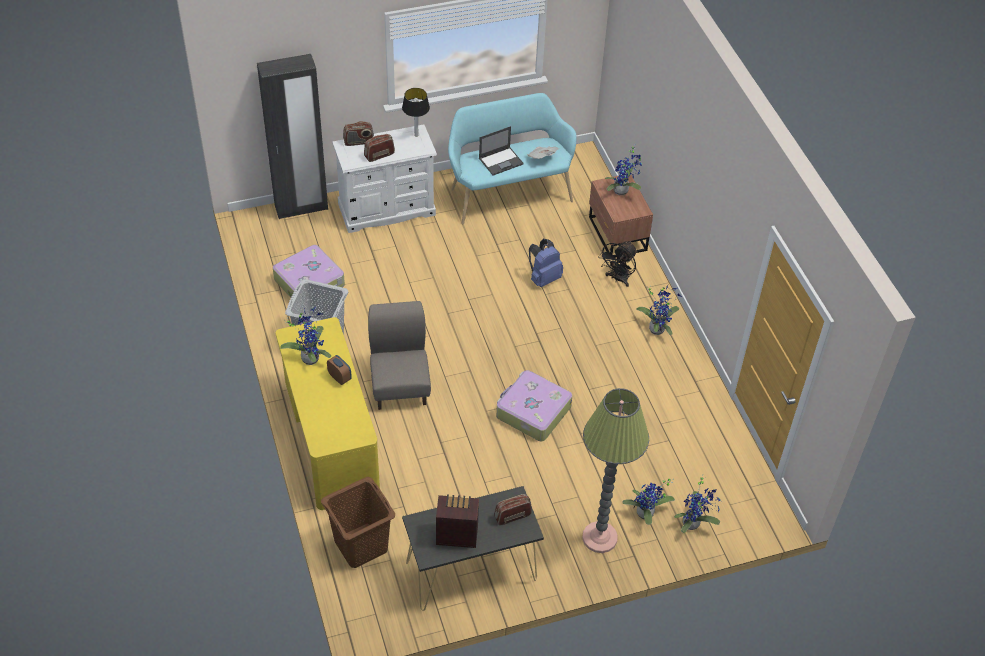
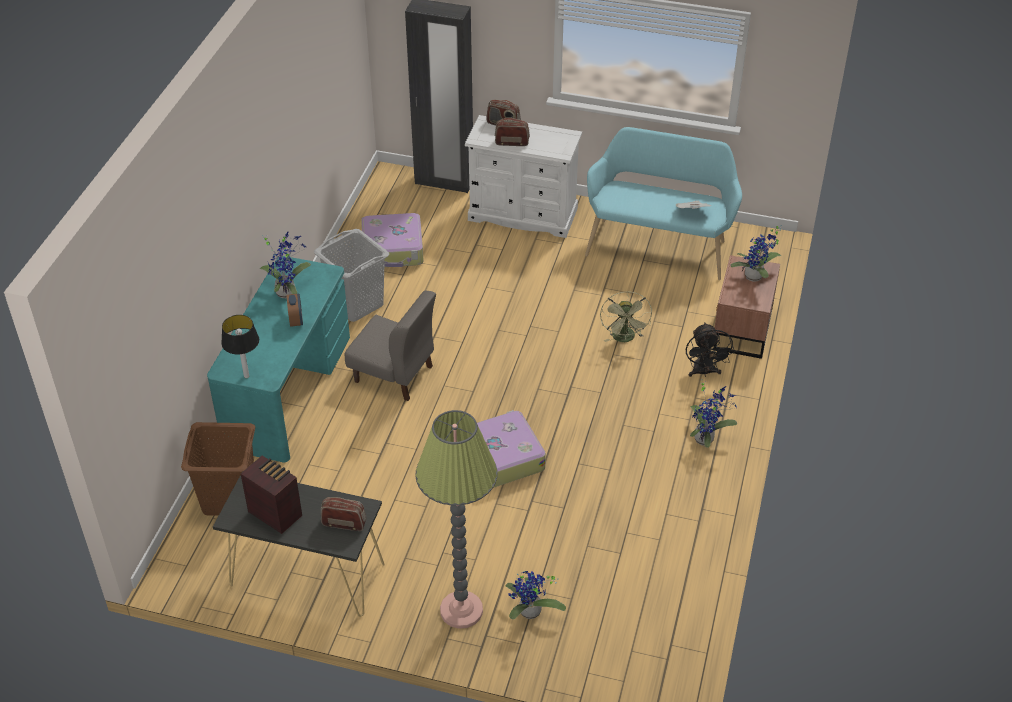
camera: 35 degrees right, 5 degrees down
yellow desk [275,317,380,510] -> turquoise desk [207,256,350,463]
grey chair [368,301,431,410] -> grey chair turned 90 degrees clockwise [345,291,436,401]
table lamp [402,88,430,137] -> table lamp moved to [221,315,259,378]
laptop [479,126,524,175] -> none
blue backpack [529,239,563,287] -> green fan [600,292,652,342]
black fan [598,241,638,287] -> black fan turned 75 degrees counterclockwise [686,322,735,377]
potted plant [674,476,721,533] -> none

